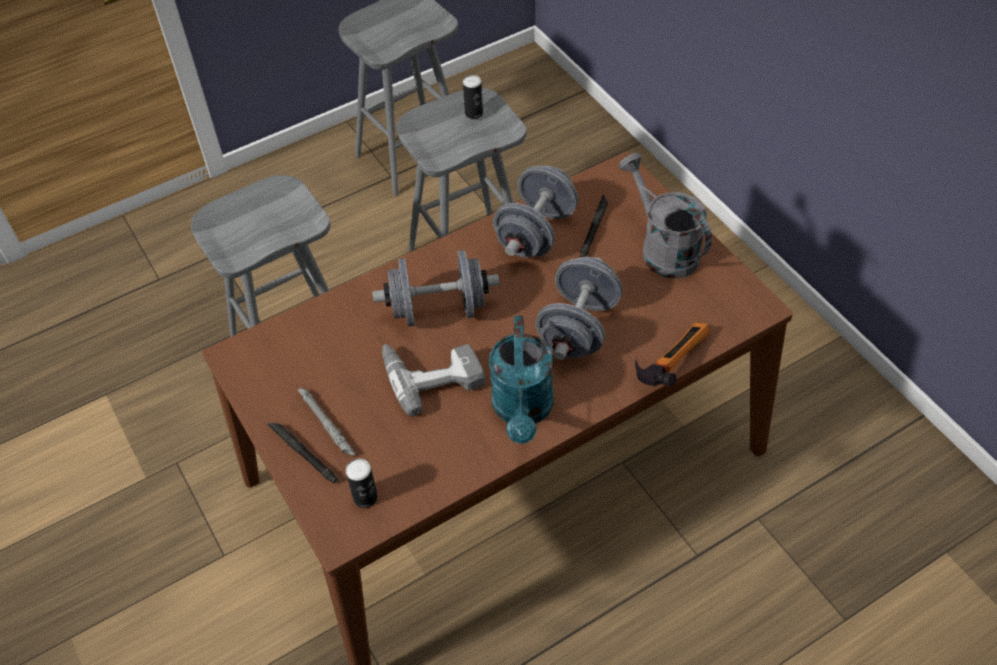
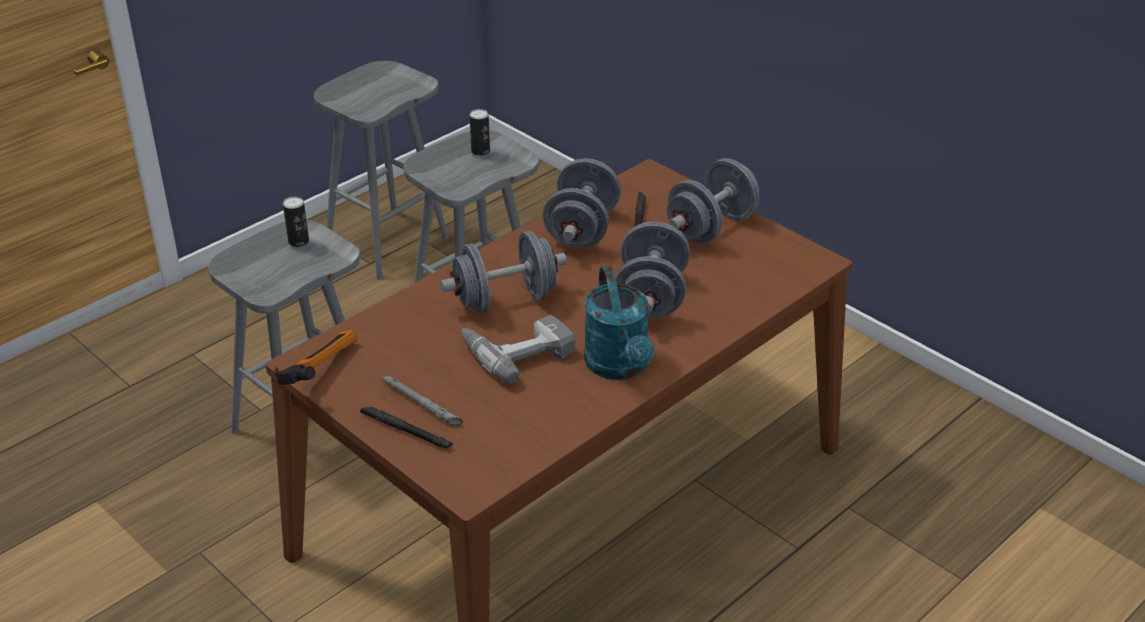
camera: 15 degrees left, 15 degrees down
can [346,459,378,508] -> can moved to [283,196,309,247]
grey watering can [619,153,712,279] -> grey dumbbell [667,158,759,244]
hammer [635,322,709,387] -> hammer moved to [274,330,357,385]

